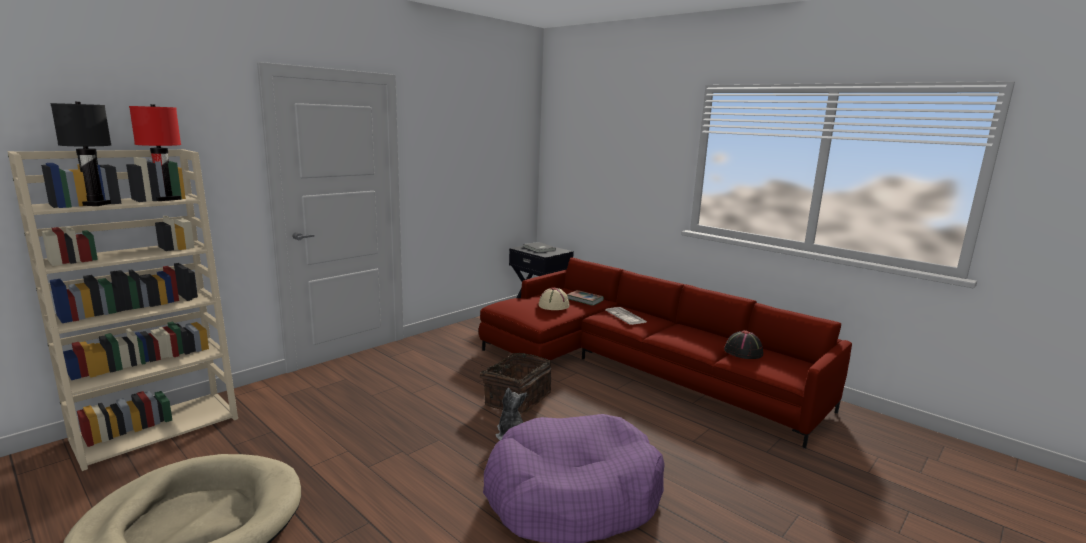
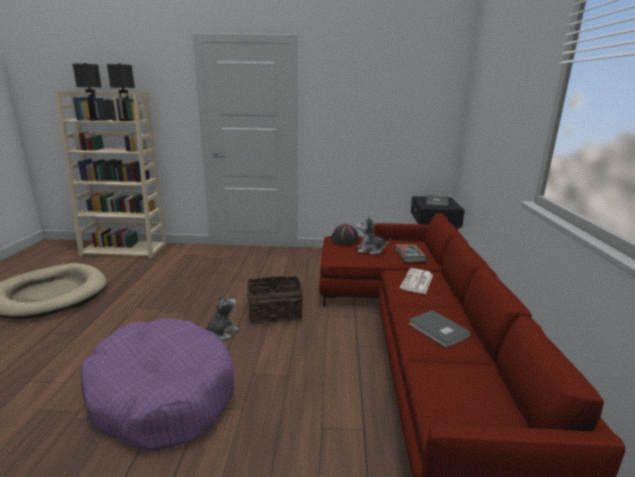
camera: 50 degrees right, 5 degrees up
red table lamp [129,104,181,201] -> black table lamp [107,63,135,121]
beige hat [539,287,569,310] -> plush toy [356,216,391,255]
black hat [724,330,763,359] -> black hat moved to [331,224,359,245]
none -> grey book [409,310,471,348]

